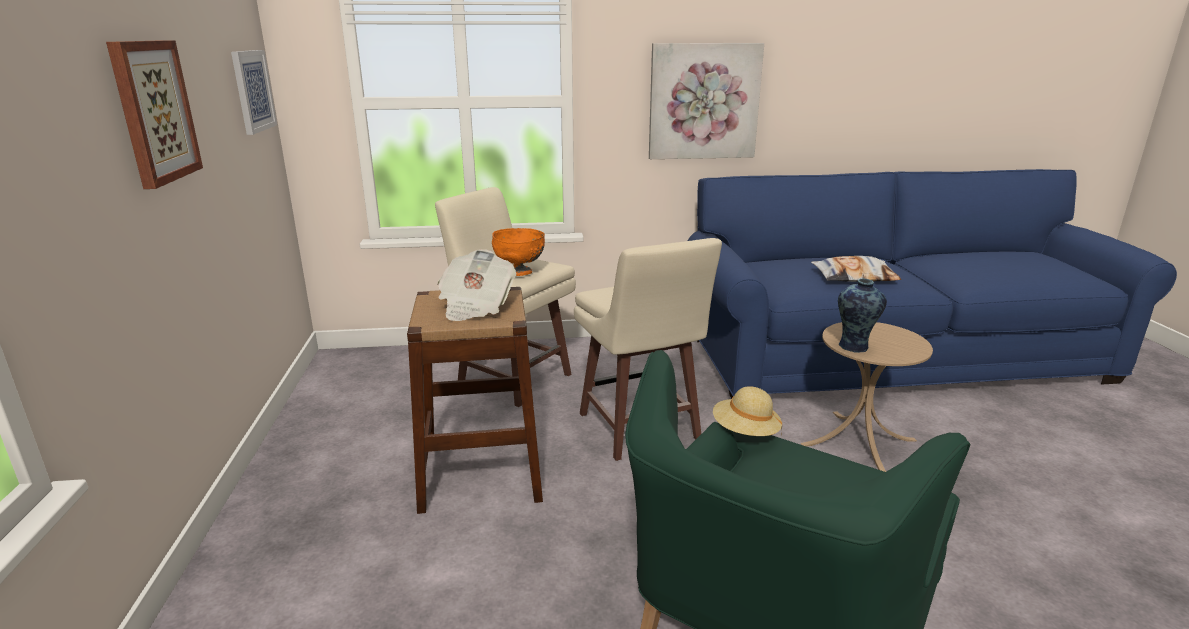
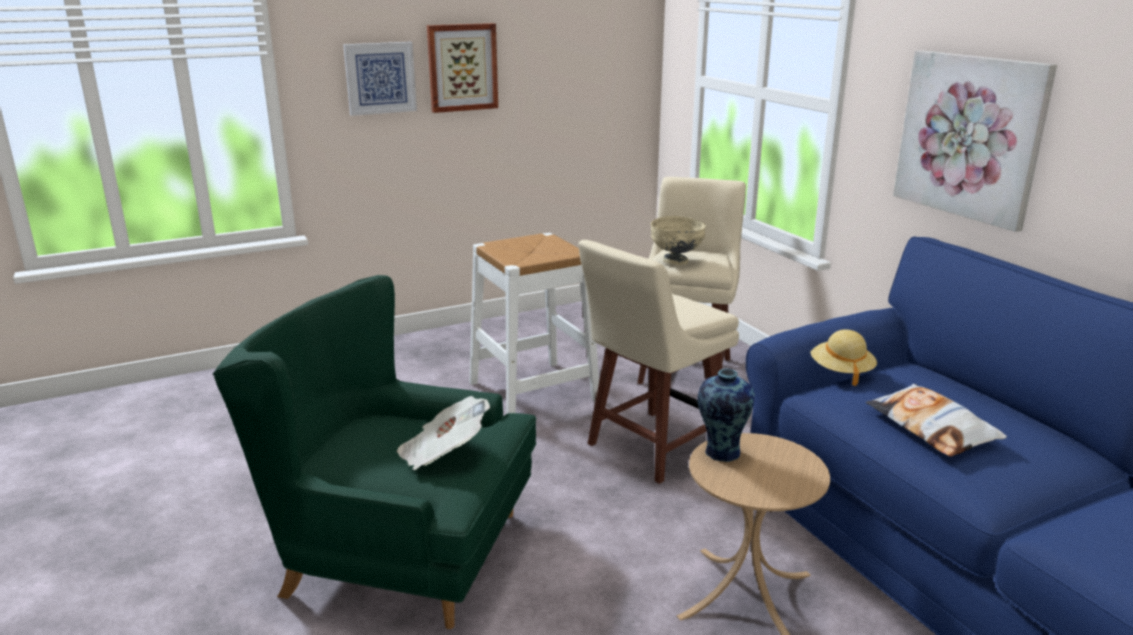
camera: 70 degrees right, 0 degrees up
picture [231,50,277,135] -> picture moved to [343,42,417,116]
brown stool [407,287,543,514] -> white stool [469,233,599,414]
newspaper [437,249,516,321] -> newspaper moved to [397,396,490,470]
orange bowl [492,228,545,276] -> beige bowl [651,216,706,265]
beige hat [713,386,782,436] -> beige hat moved to [810,330,877,386]

